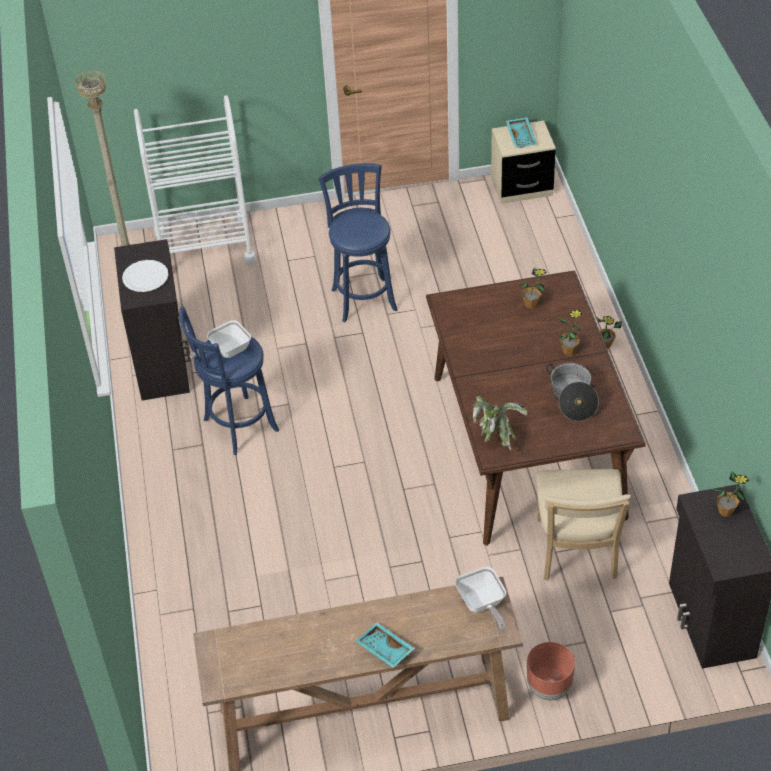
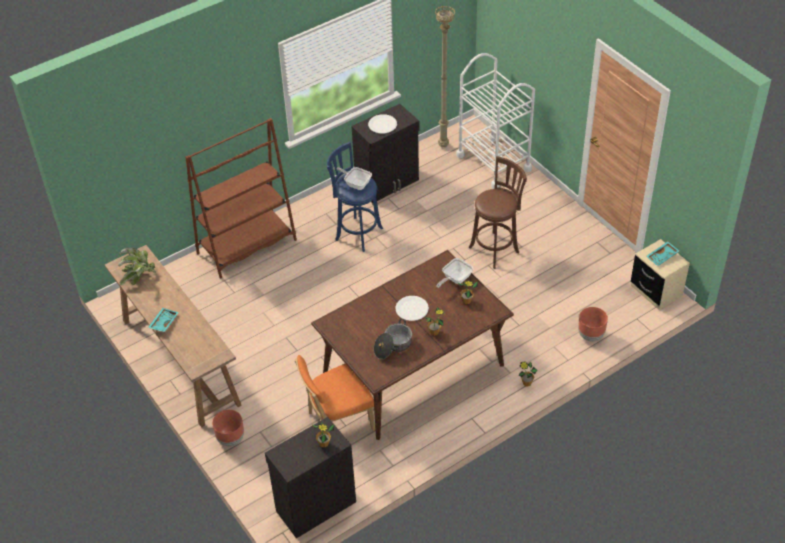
camera: 65 degrees right, 0 degrees up
blue stool [319,163,398,323] -> brown stool [469,156,527,269]
frying pan [455,567,506,630] -> frying pan moved to [436,258,473,288]
potted plant [473,396,527,450] -> potted plant moved to [118,247,156,285]
beige chair [536,469,631,581] -> orange chair [295,355,375,431]
none -> brown bookcase [186,118,297,278]
none -> white plate [395,296,429,321]
none -> brown planter [578,307,608,342]

